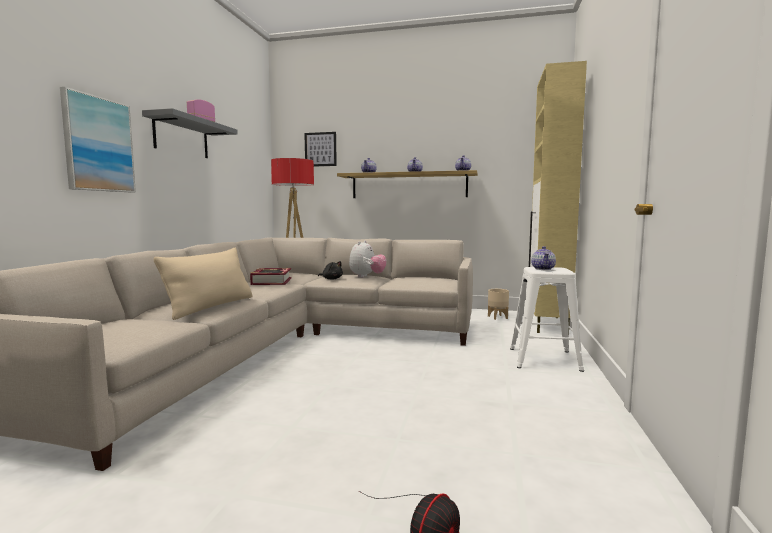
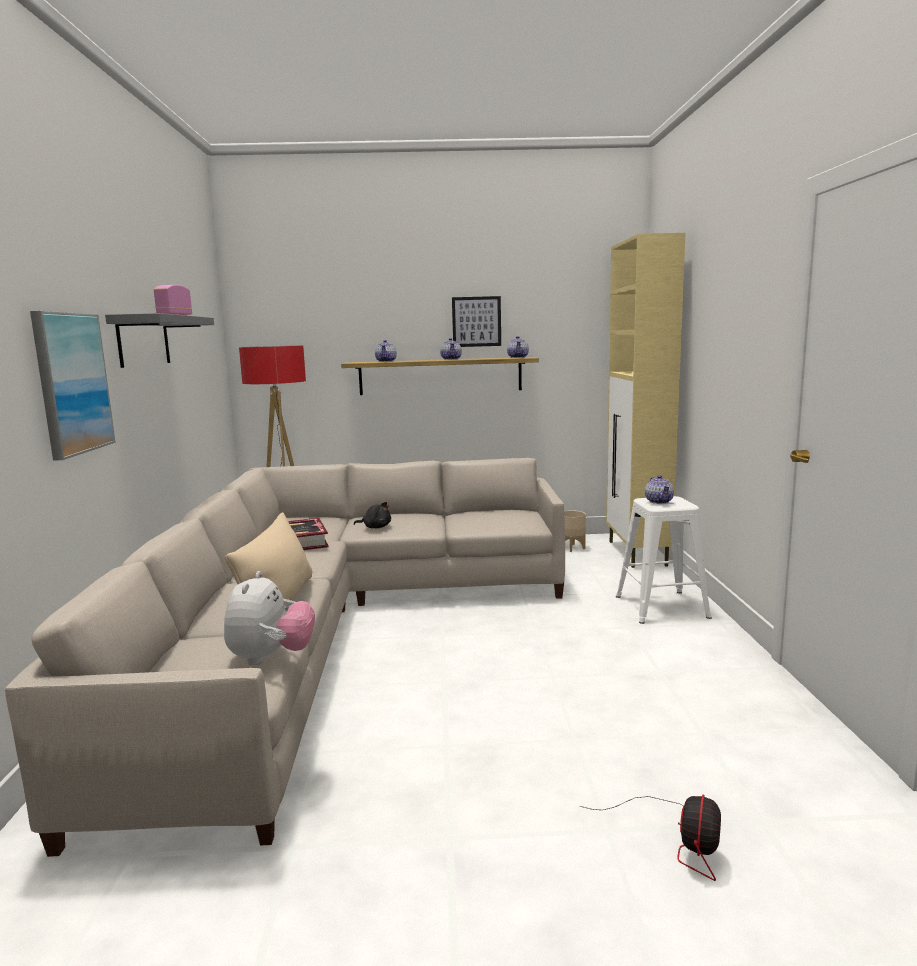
camera: 15 degrees left, 5 degrees up
picture [304,132,337,167] -> picture moved to [452,296,501,347]
plush toy [349,241,387,278] -> plush toy moved to [224,571,315,665]

